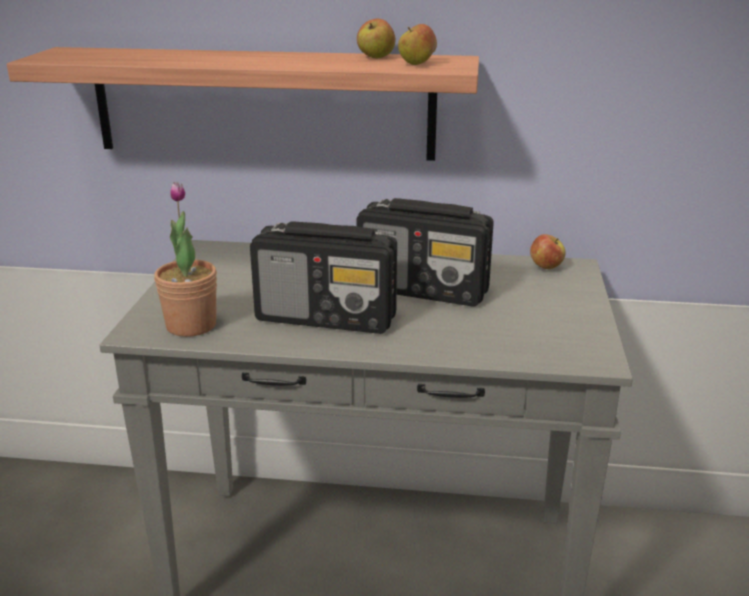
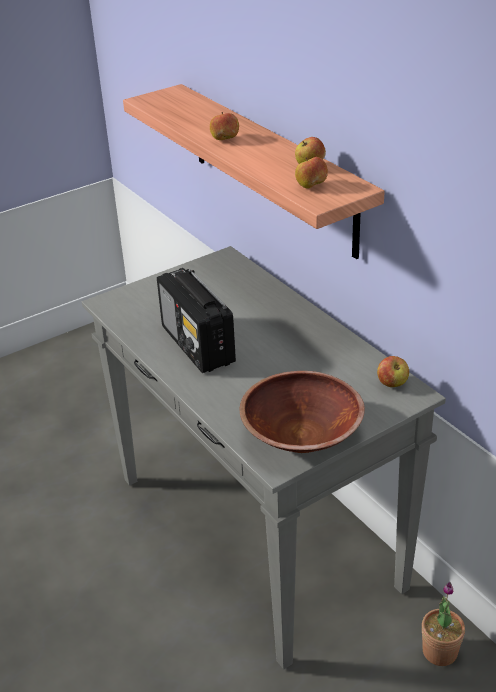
camera: 50 degrees right, 10 degrees up
potted plant [154,182,217,337] -> potted plant moved to [422,582,465,666]
radio [356,198,494,307] -> none
none -> apple [210,112,239,140]
none -> brown bowl [240,371,365,453]

